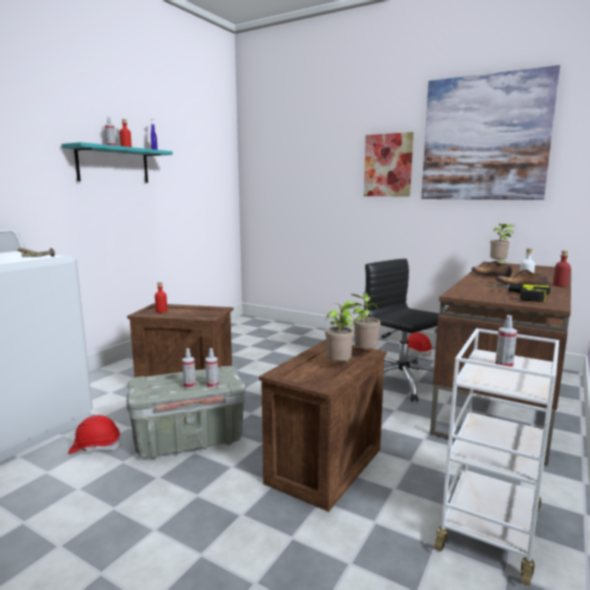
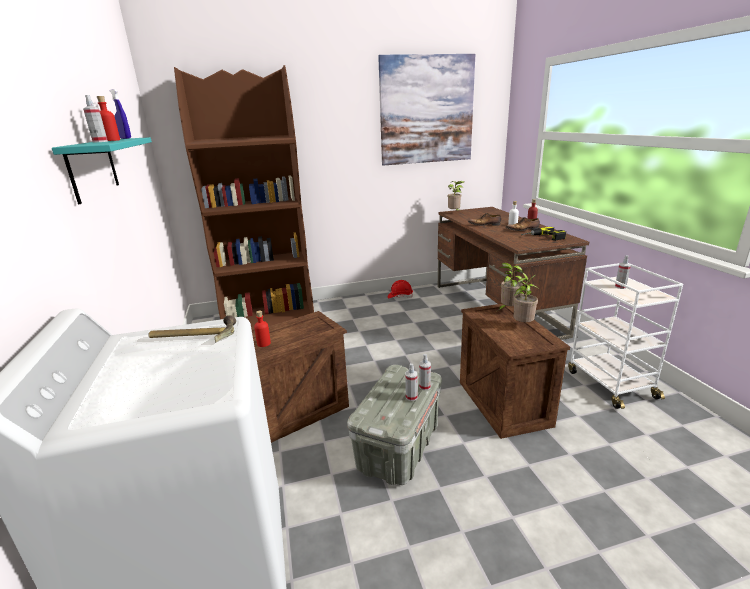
camera: 45 degrees left, 10 degrees up
red hard hat [68,415,122,454] -> none
picture [364,132,414,196] -> none
black office chair [364,259,440,402] -> none
none -> brown bookcase [174,65,314,331]

